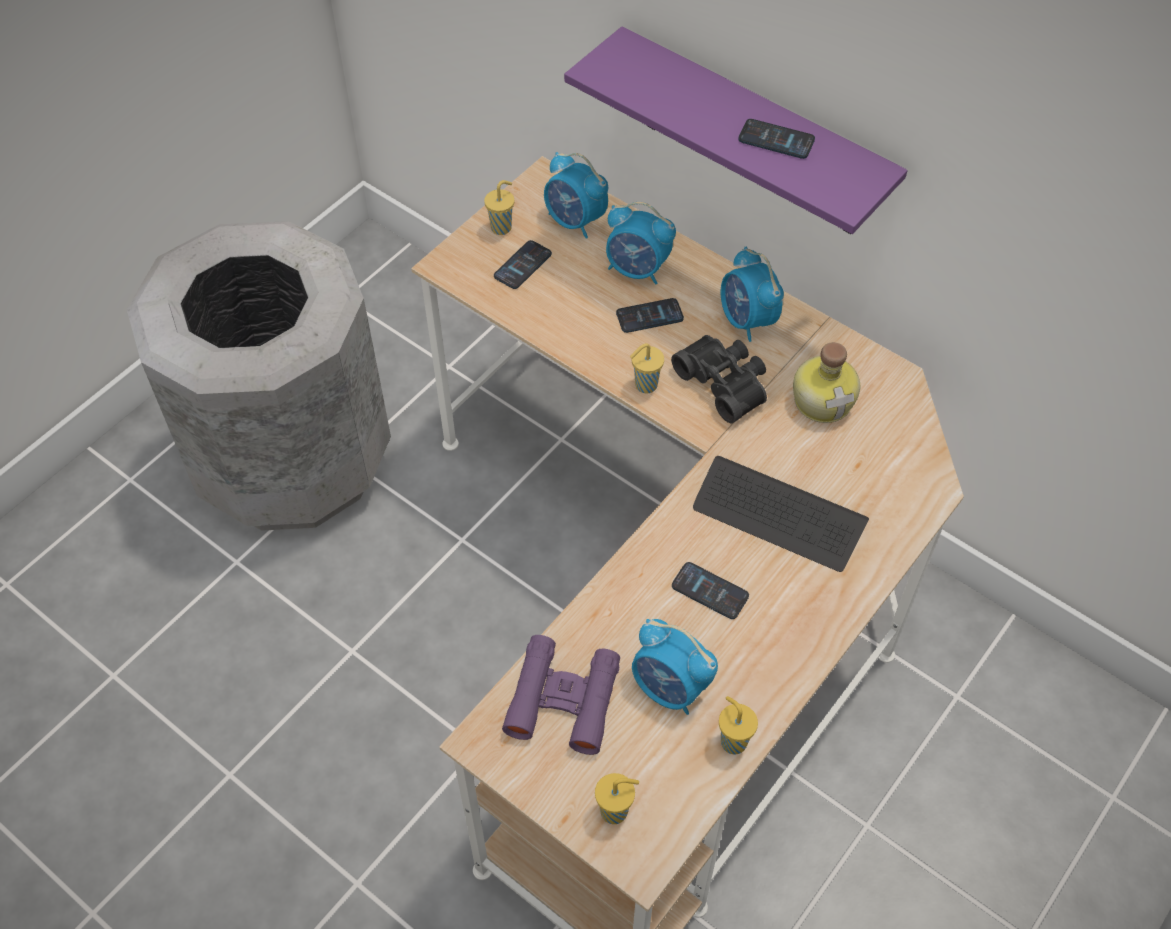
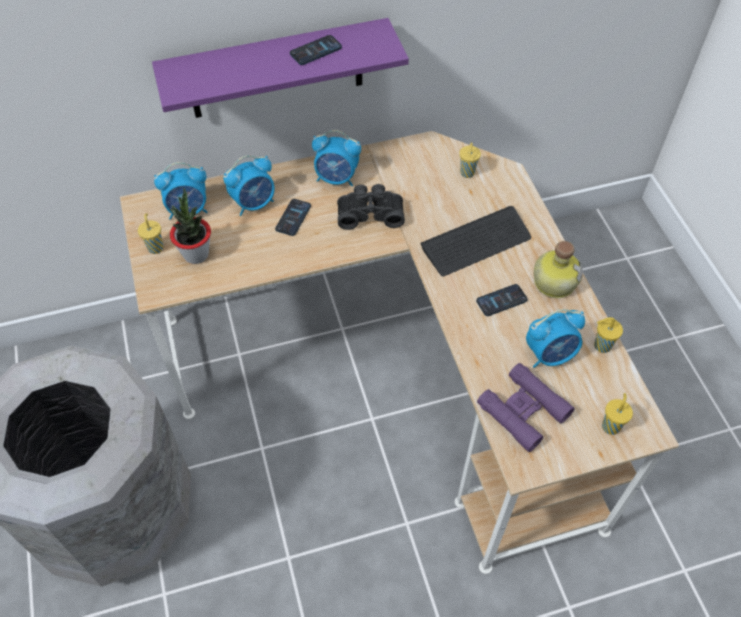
camera: 55 degrees left, 0 degrees up
phone [494,240,552,289] -> potted plant [170,188,211,264]
yellow cup [630,343,664,393] -> yellow cup moved to [459,142,481,178]
bottle [793,342,860,423] -> bottle moved to [534,241,583,298]

